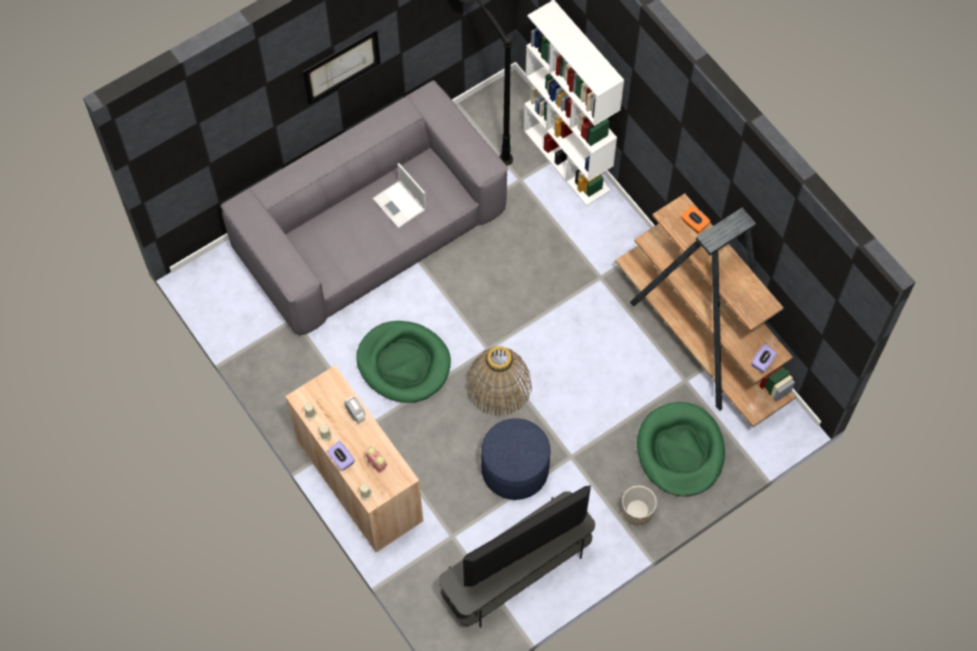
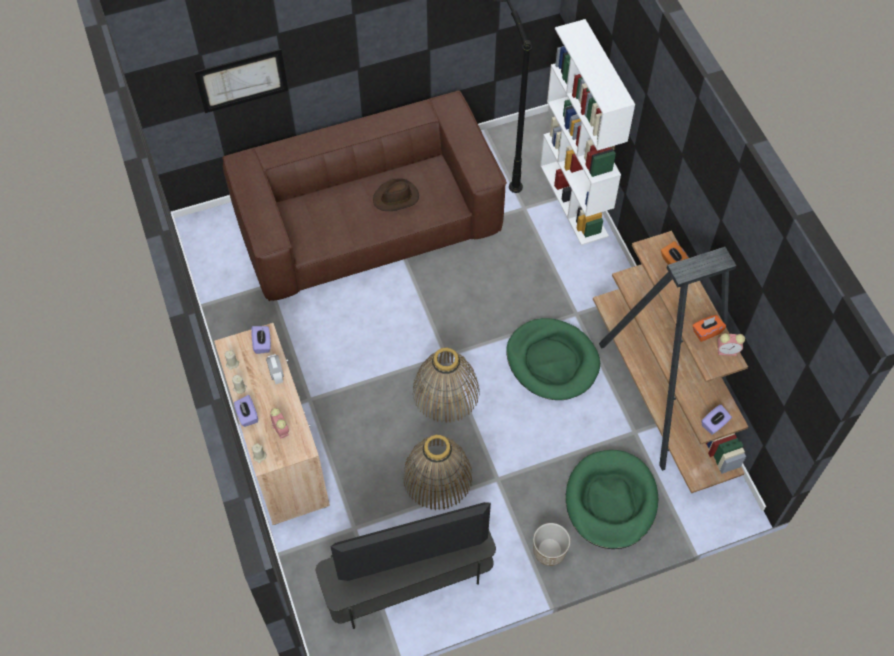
camera: 15 degrees right, 5 degrees down
grey sofa [220,80,508,336] -> brown sofa [222,91,507,301]
picture [302,29,381,105] -> picture moved to [194,49,288,113]
green dog bed [356,321,451,403] -> green dog bed moved to [506,318,600,400]
laptop [373,163,426,228] -> brown hat [373,178,419,211]
blue ottoman [481,418,550,500] -> basket [404,434,472,510]
none -> purple tissue box [251,326,271,354]
none -> orange tissue box [692,315,726,342]
none -> alarm clock [717,333,745,356]

